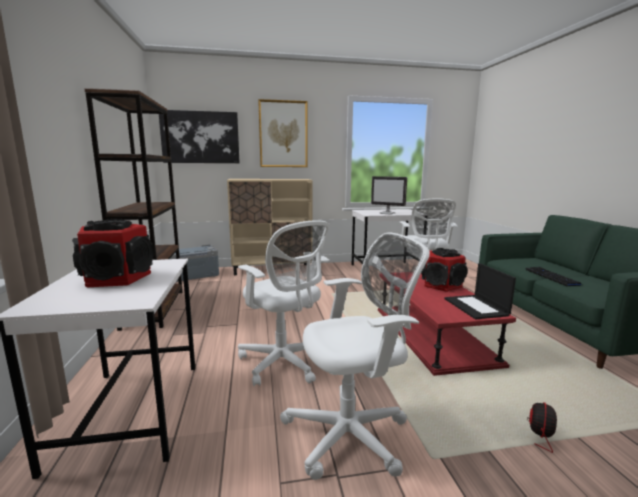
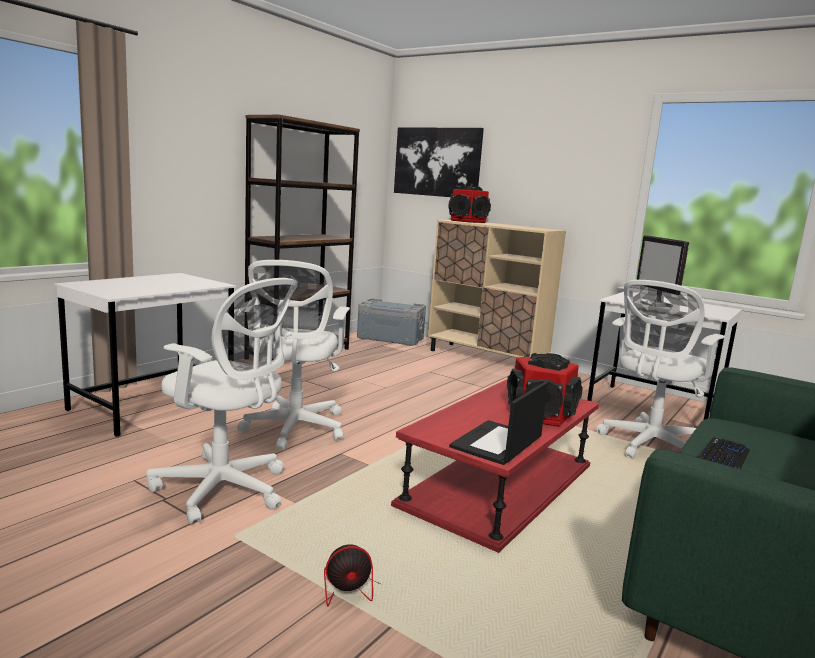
camera: 45 degrees right, 0 degrees up
speaker [72,218,155,287] -> speaker moved to [448,186,491,223]
picture [258,99,308,167] -> none

